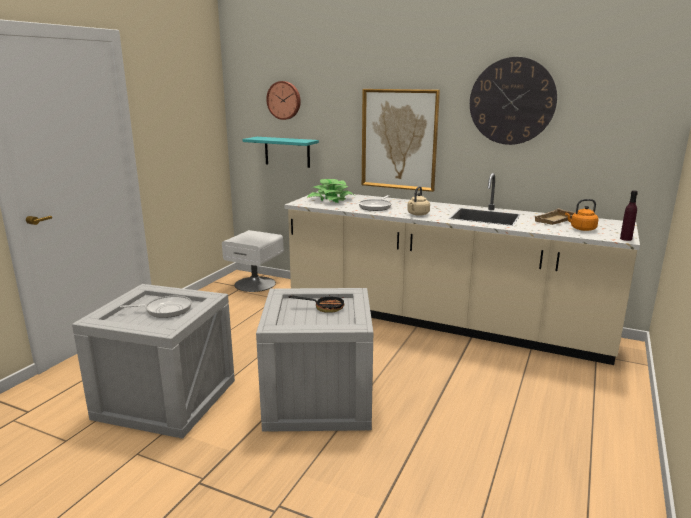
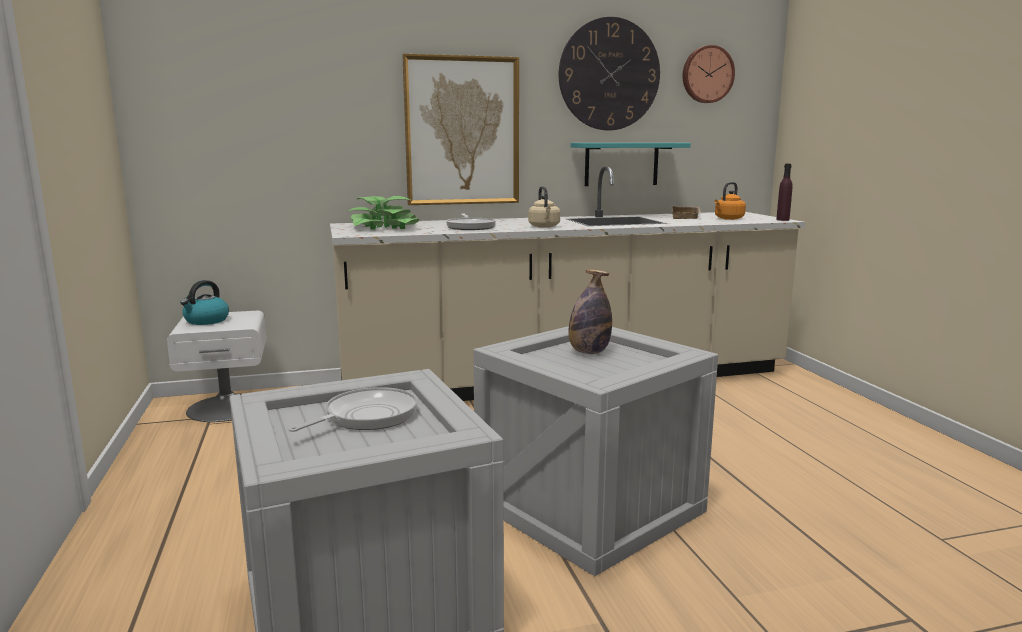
camera: 40 degrees left, 5 degrees down
turquoise shelf [243,137,319,168] -> turquoise shelf moved to [571,143,691,186]
wall clock [266,81,301,120] -> wall clock moved to [682,45,735,103]
frying pan [289,295,344,313] -> bottle [569,269,612,354]
none -> kettle [180,280,229,325]

